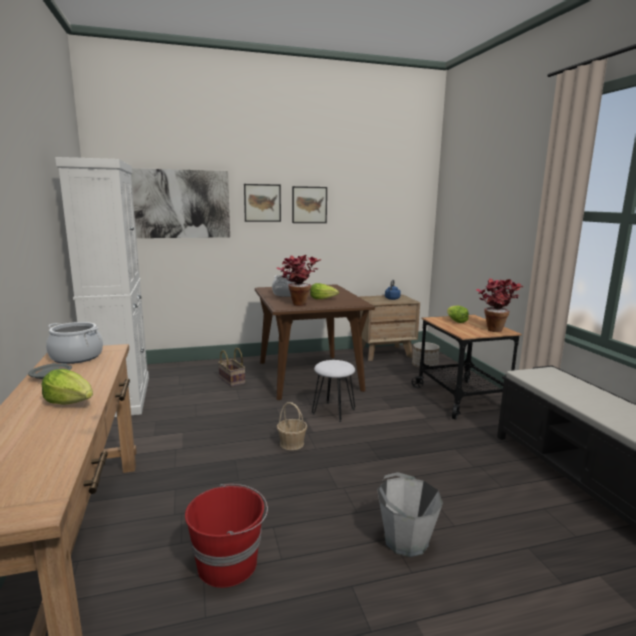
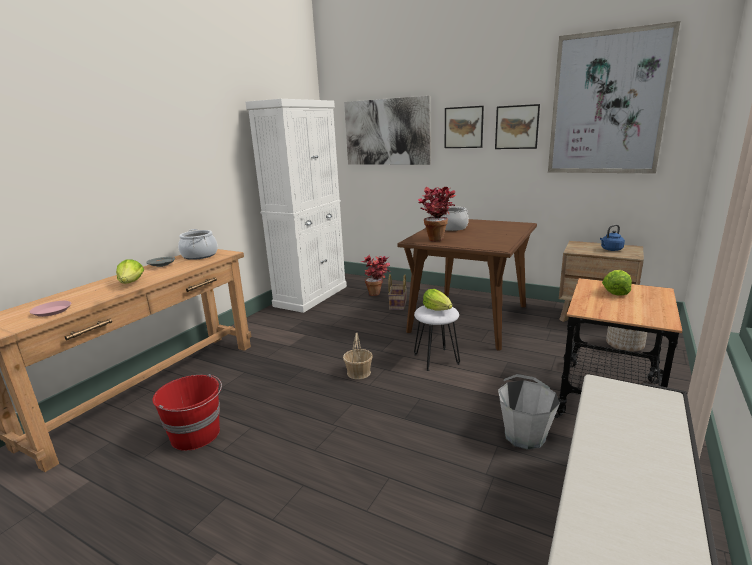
camera: 45 degrees right, 5 degrees up
lettuce [310,283,339,299] -> lettuce moved to [423,289,452,311]
grey bucket [377,472,443,557] -> grey bucket moved to [498,374,560,450]
potted plant [476,278,523,332] -> potted plant moved to [360,255,390,296]
none -> pink plate [30,301,71,317]
none -> picture [548,21,680,174]

